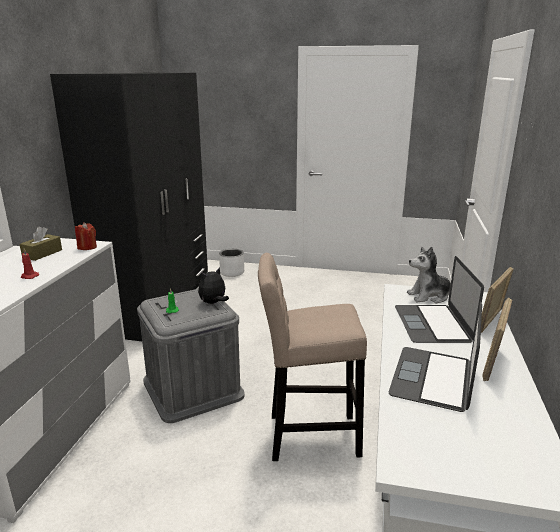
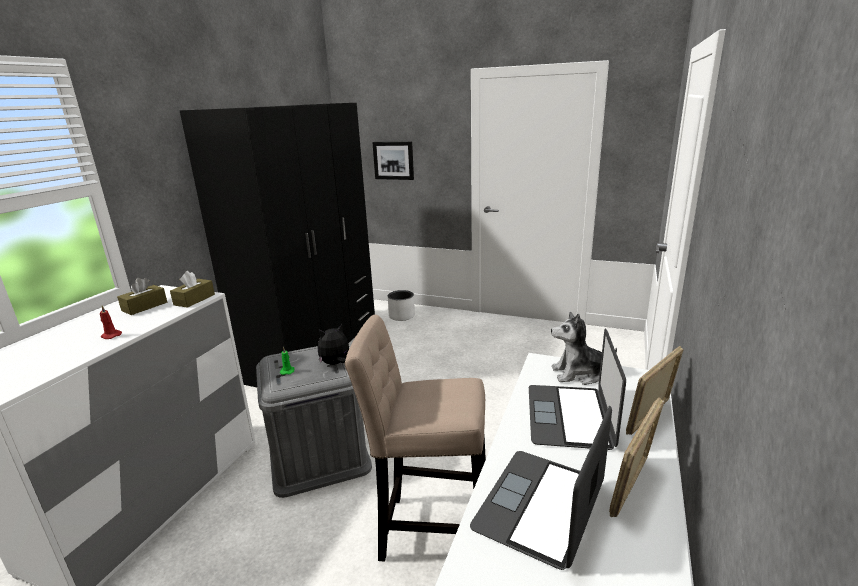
camera: 10 degrees right, 0 degrees up
red candle [75,222,97,250] -> brown tissue box [170,271,215,308]
none -> picture [372,142,414,180]

